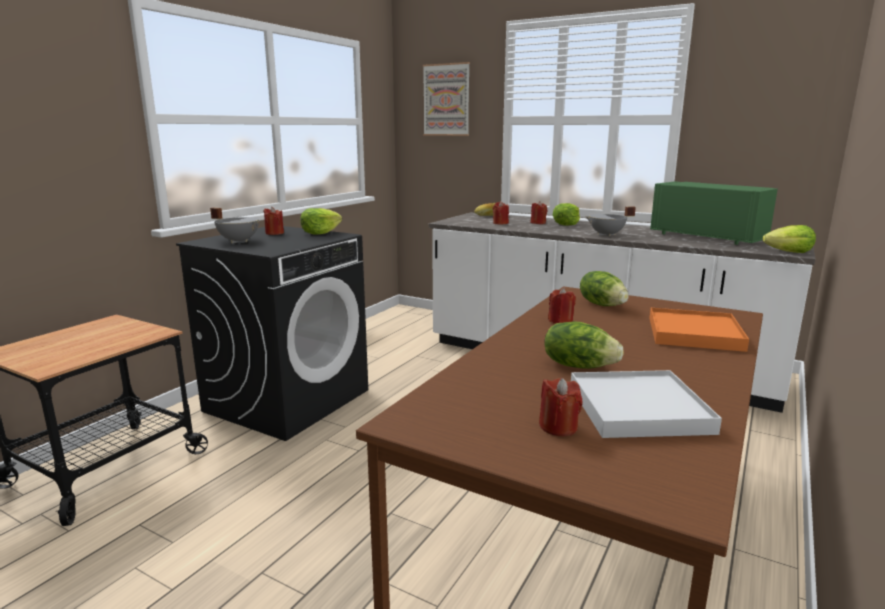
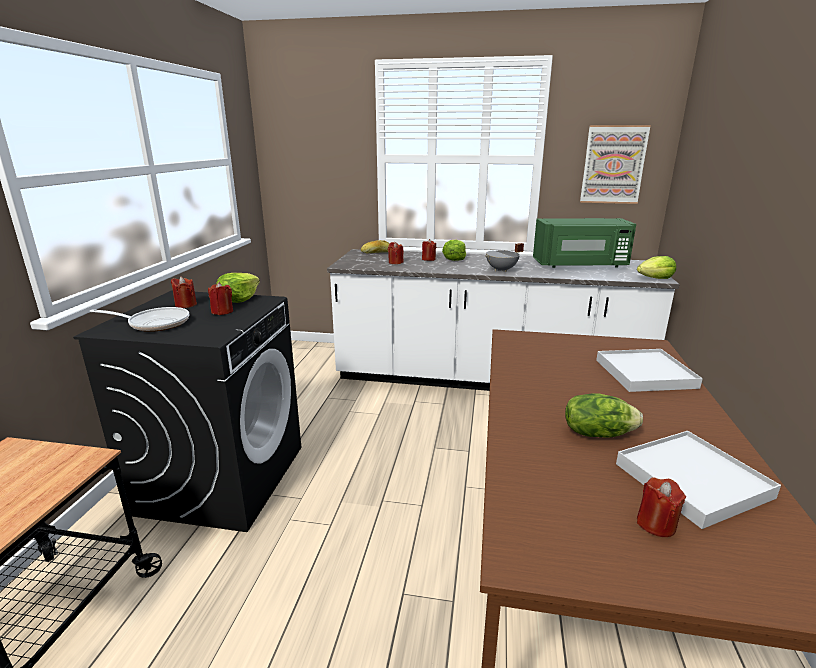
camera: 20 degrees left, 5 degrees up
grey cooking pot [210,208,259,243] -> frying pan [90,307,189,332]
picture [423,62,470,136] -> picture moved to [580,125,651,204]
red candle [548,287,576,324] -> red candle moved to [208,282,233,315]
lettuce [580,271,629,306] -> none
orange tray [649,308,749,352] -> white tray [596,349,703,392]
green microwave [650,181,778,245] -> green microwave turned 150 degrees clockwise [533,218,636,268]

